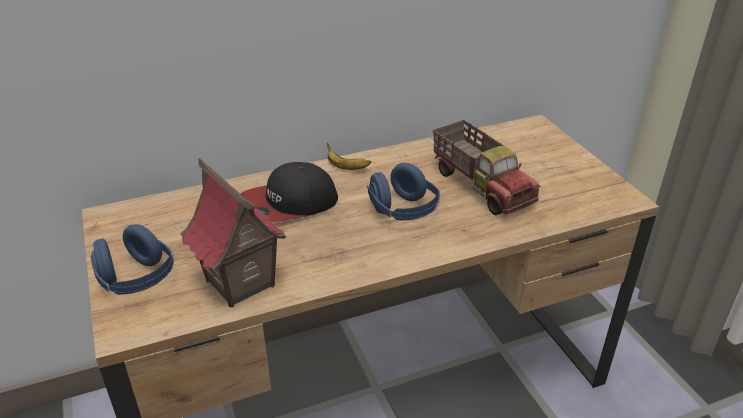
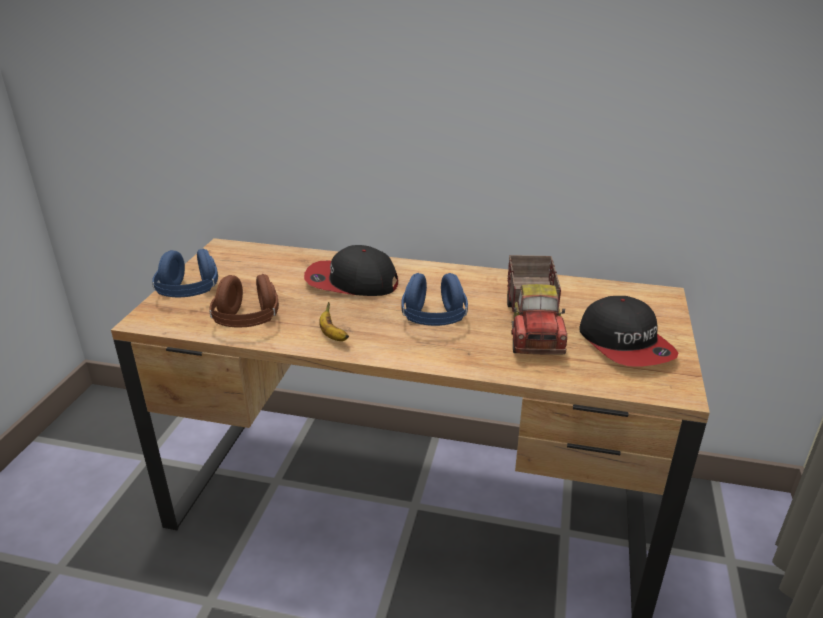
camera: 35 degrees right, 5 degrees down
toy house [180,158,287,307] -> brown headphones [209,274,279,328]
banana [327,143,371,170] -> banana moved to [319,302,349,341]
none -> cap [579,296,678,366]

